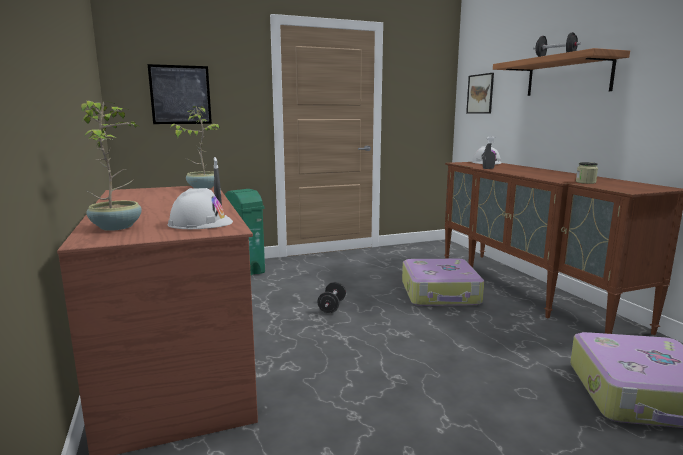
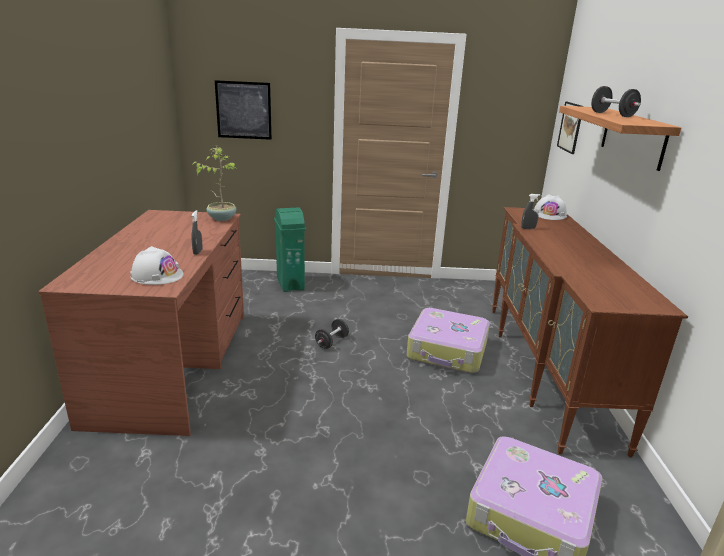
camera: 20 degrees right, 10 degrees up
potted plant [81,101,142,231] -> none
jar [576,162,598,184] -> none

